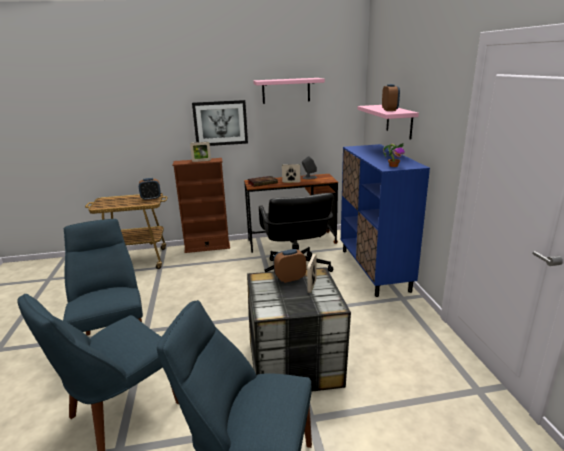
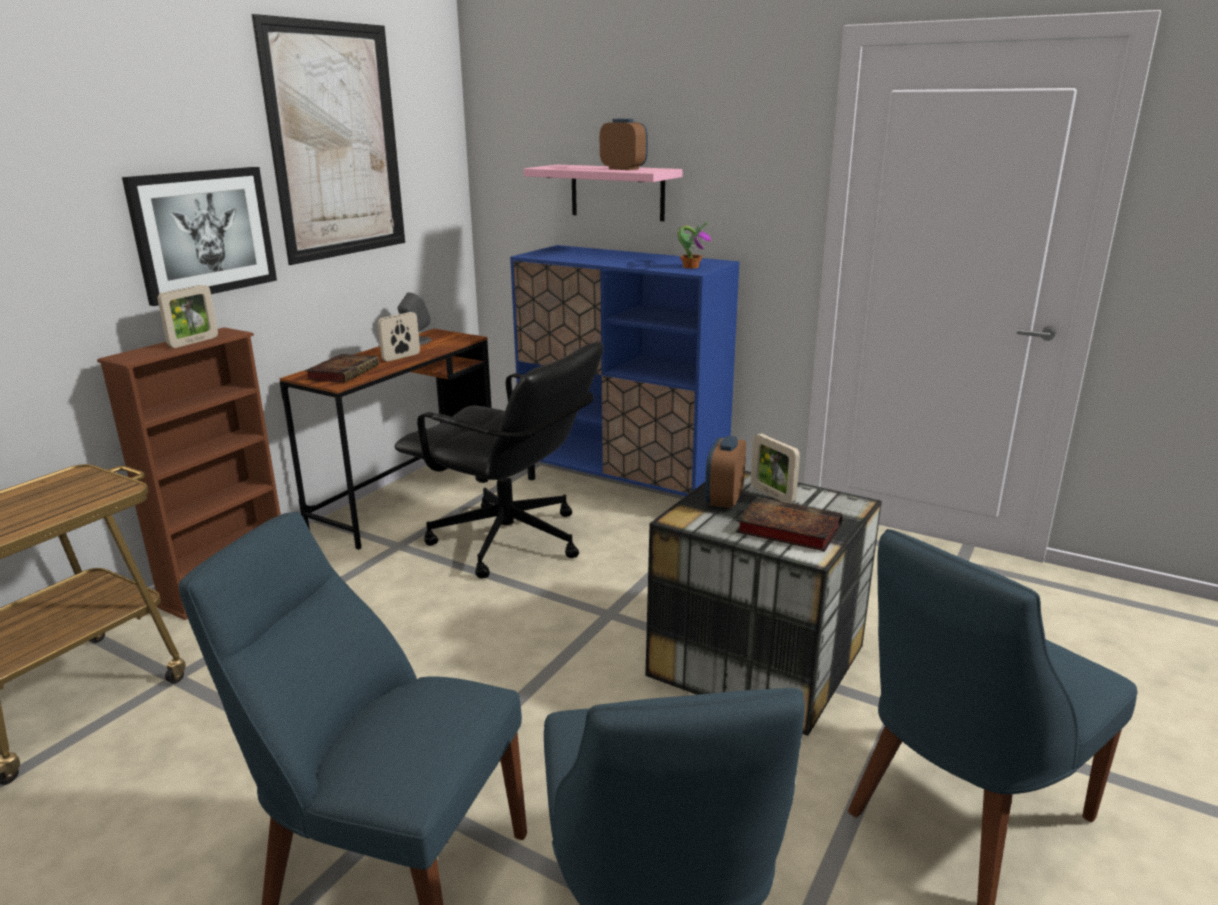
camera: 50 degrees left, 0 degrees up
alarm clock [139,178,161,200] -> none
pink shelf [253,78,325,104] -> picture [251,14,405,265]
none -> book [736,497,842,551]

